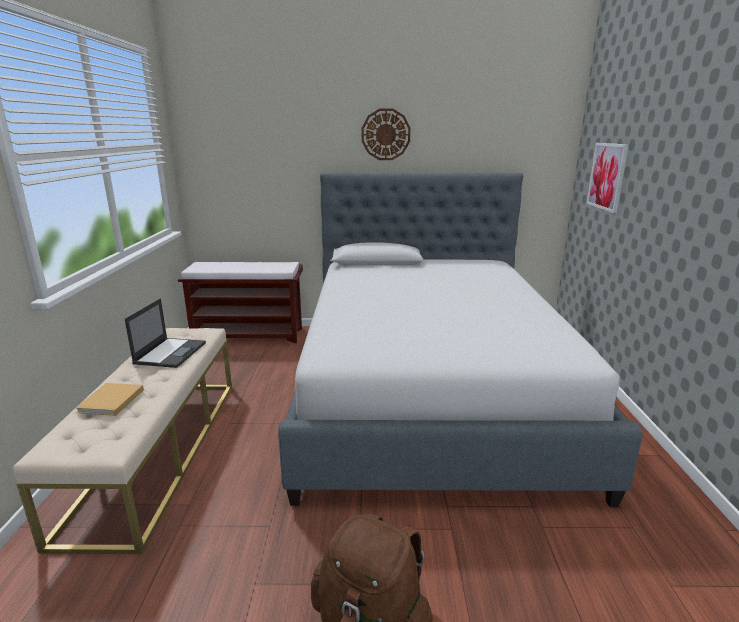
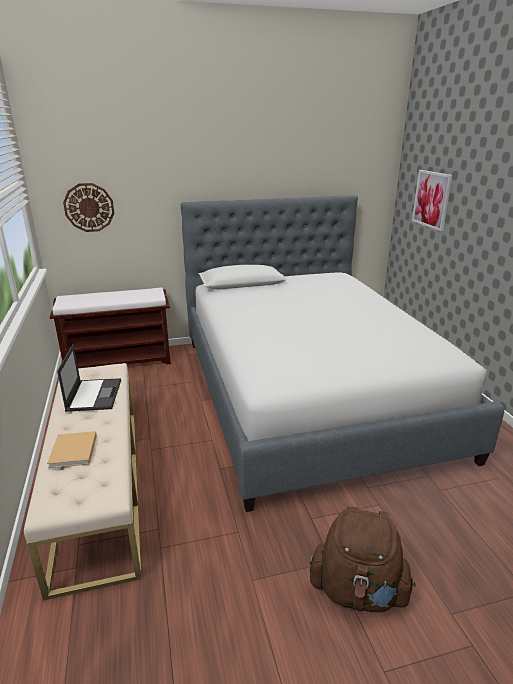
camera: 15 degrees left, 5 degrees up
wall clock [362,108,411,160] -> wall clock moved to [63,183,114,232]

